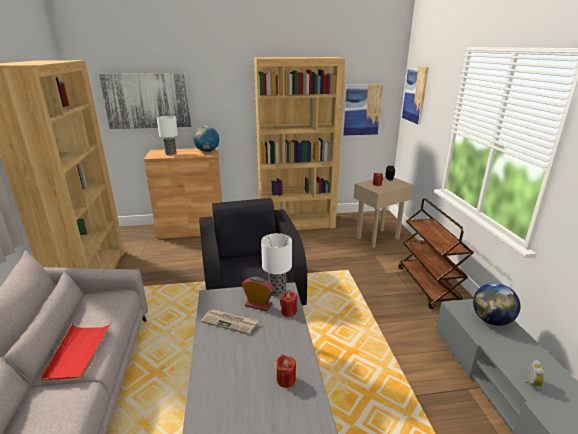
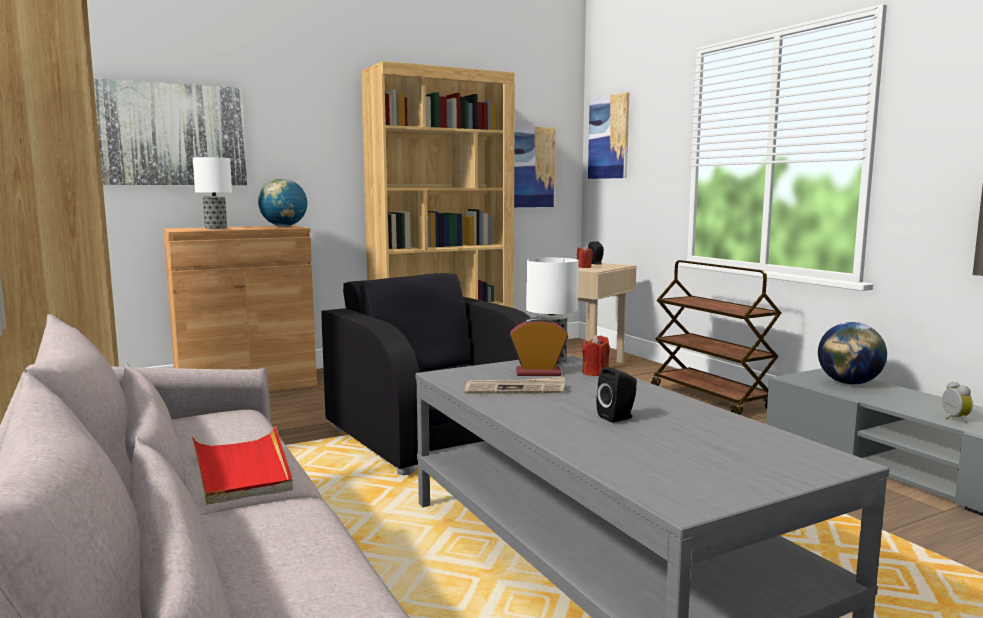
camera: 20 degrees left, 15 degrees down
red candle [277,355,296,388] -> none
none -> black speaker [596,367,637,423]

